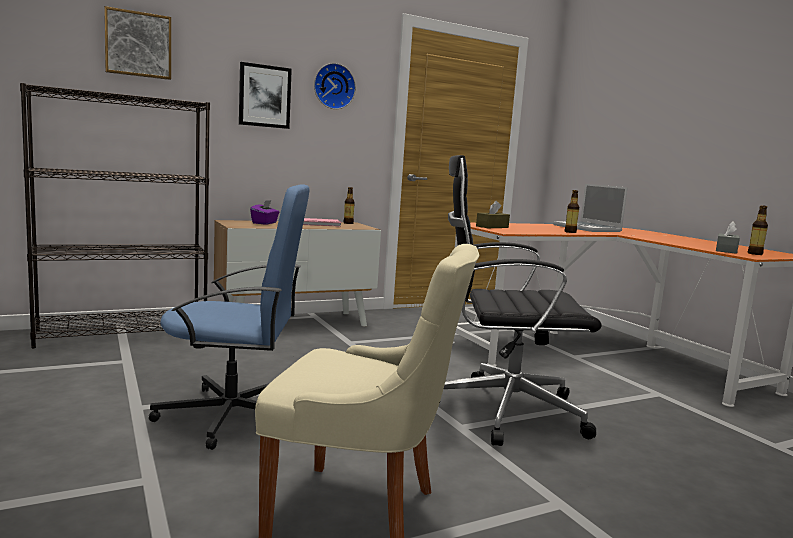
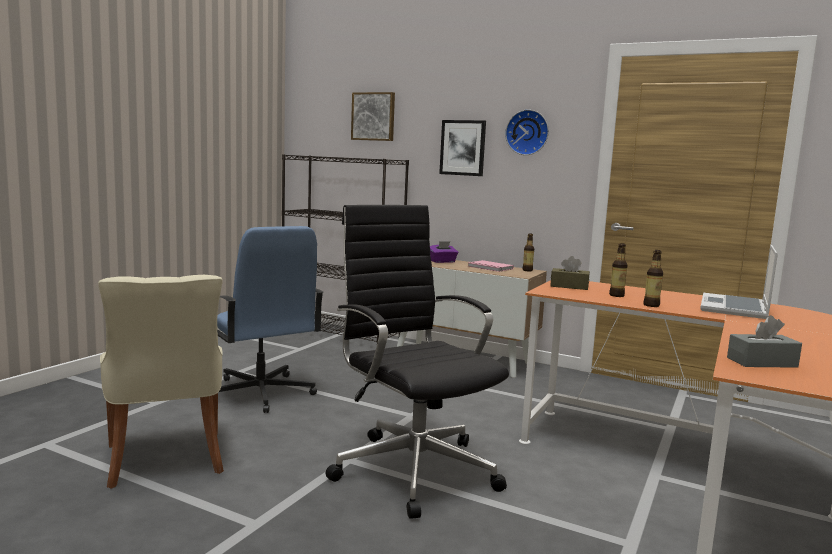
camera: 55 degrees right, 0 degrees up
bottle [748,205,768,255] -> bottle moved to [609,243,627,297]

